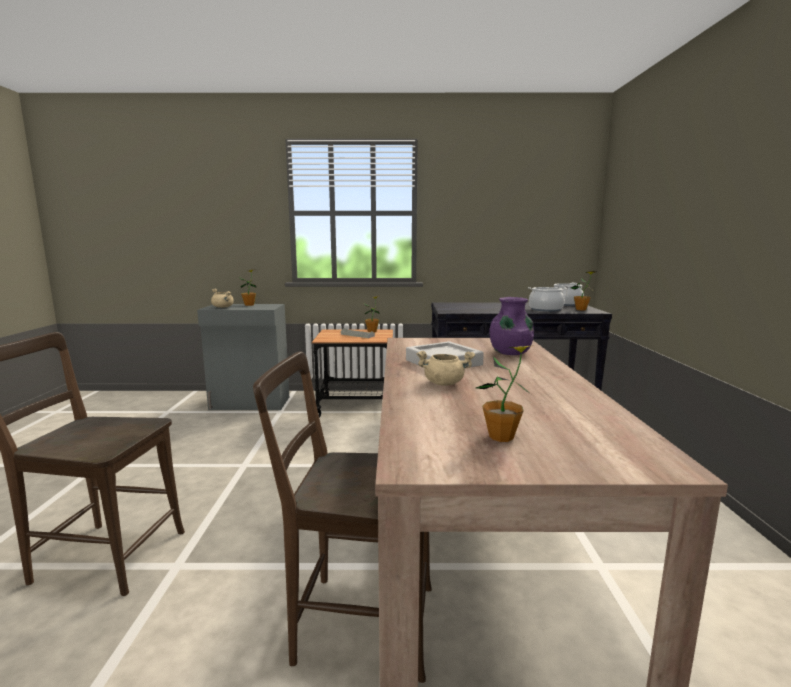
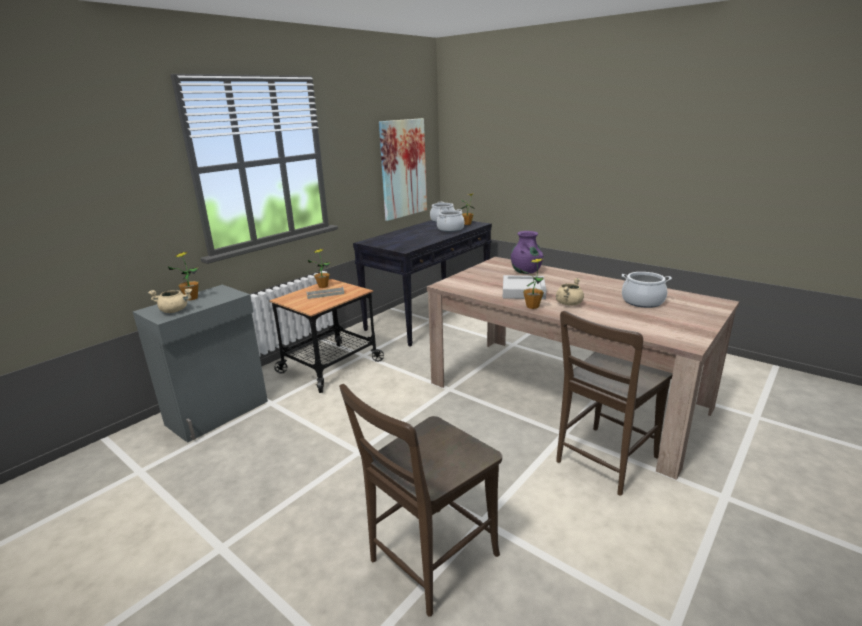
camera: 50 degrees left, 10 degrees up
potted plant [476,345,535,442] -> potted plant moved to [520,258,544,309]
none -> picture [379,118,427,221]
none -> cooking pot [622,272,672,308]

